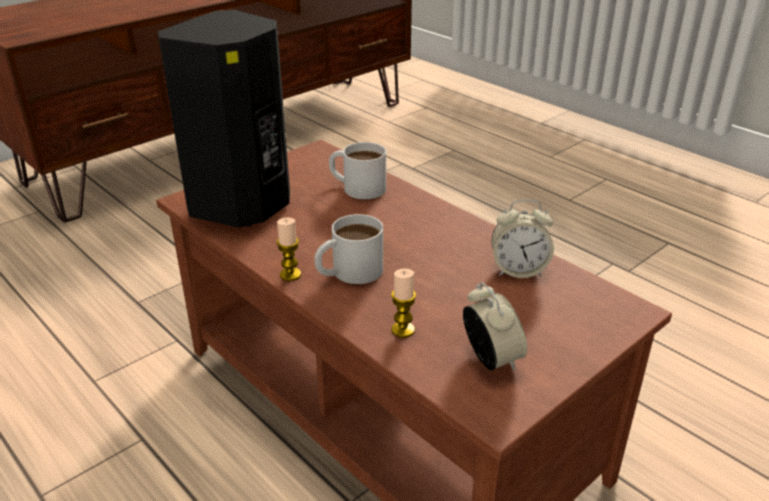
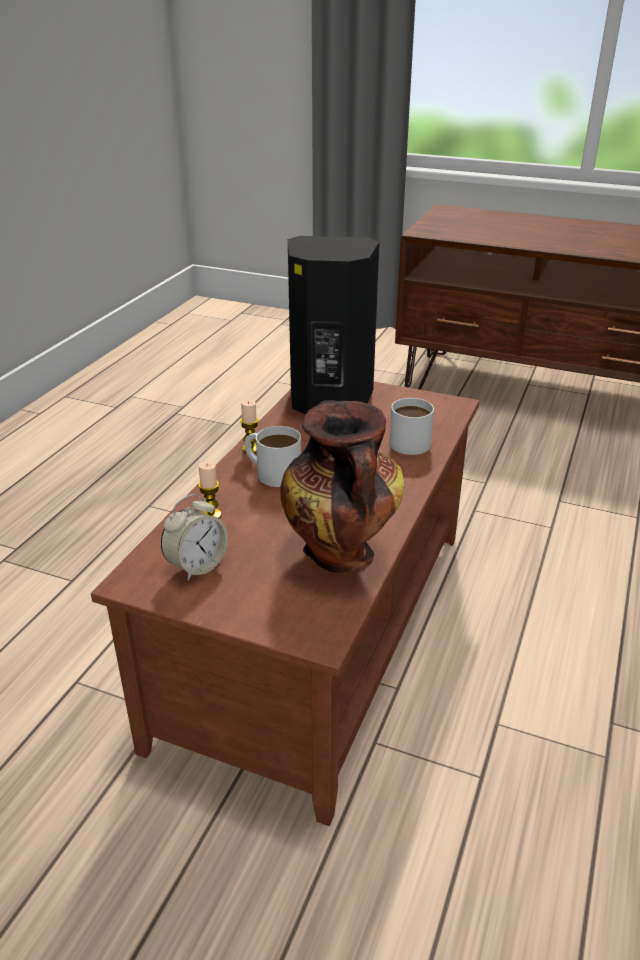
camera: 65 degrees right, 0 degrees up
alarm clock [491,199,554,278] -> vase [280,400,404,572]

